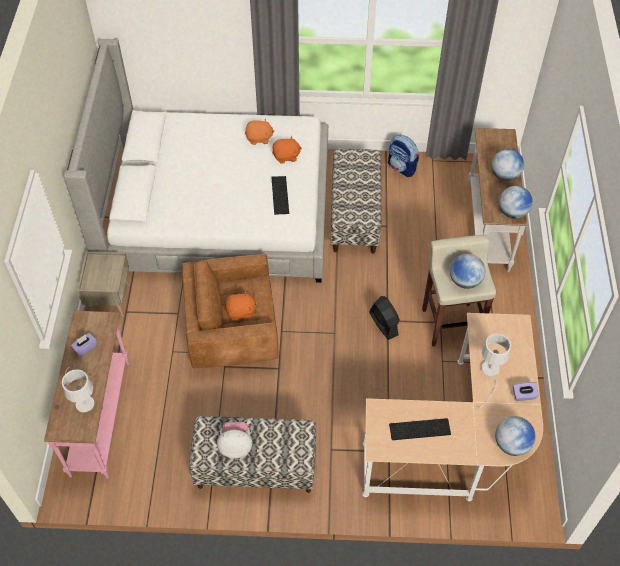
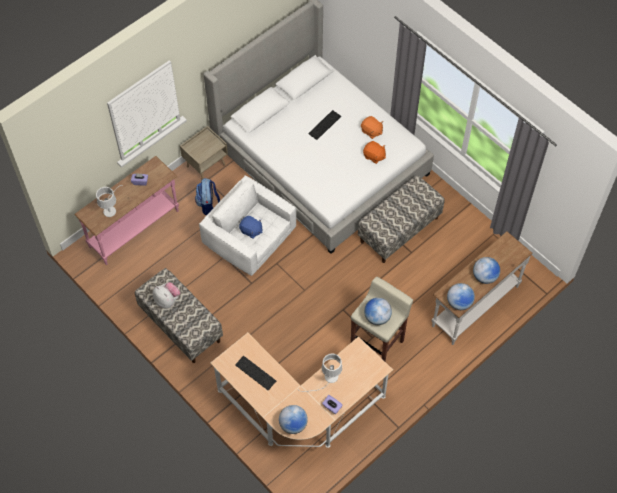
camera: 45 degrees right, 5 degrees up
brown armchair [182,254,279,368] -> white armchair [199,175,296,276]
orange plush toy [225,290,257,321] -> blue plush toy [239,216,262,239]
keyboard [271,176,289,215] -> keyboard moved to [308,110,341,140]
black fan [369,296,400,340] -> none
backpack [388,135,419,177] -> backpack moved to [195,178,220,215]

